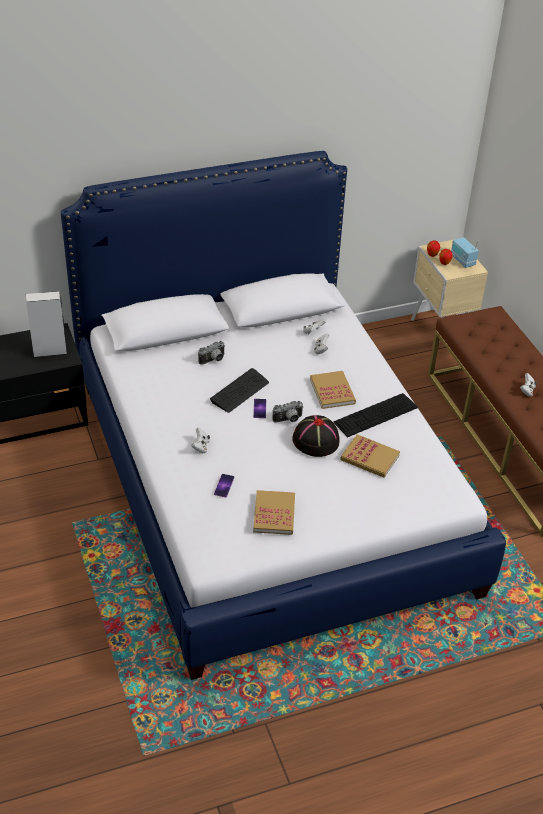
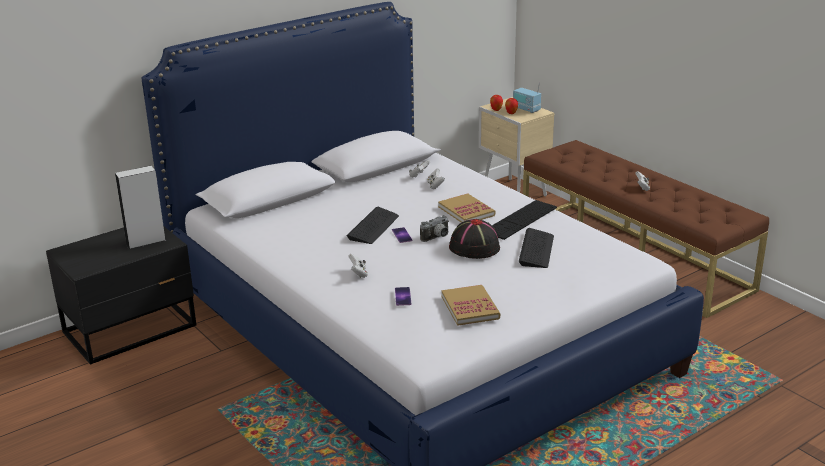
camera: 15 degrees left, 15 degrees down
camera [198,341,225,365] -> none
book [340,434,400,478] -> keyboard [519,228,554,268]

